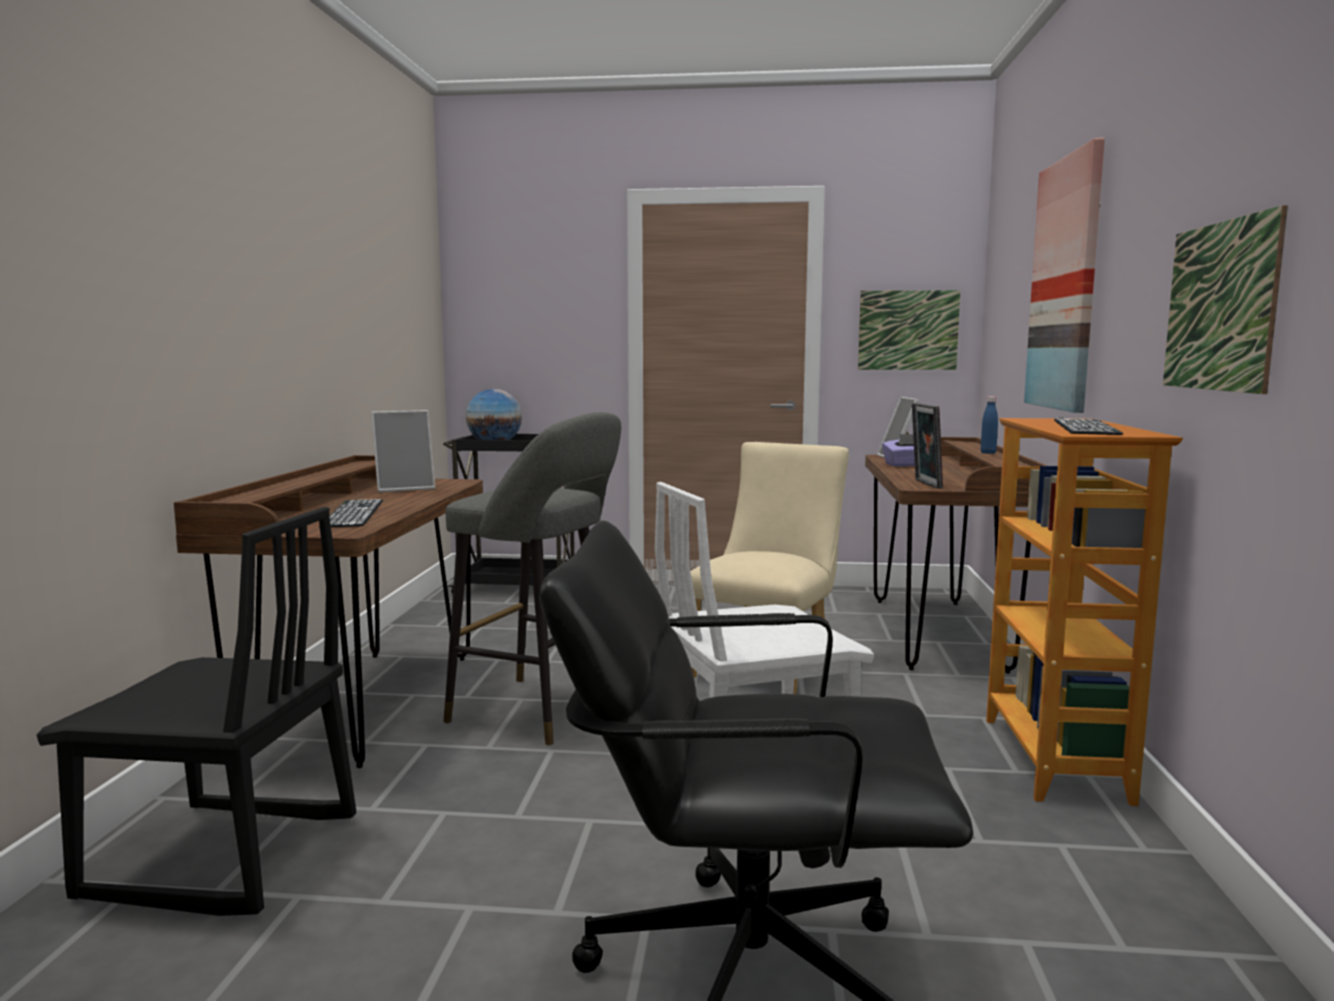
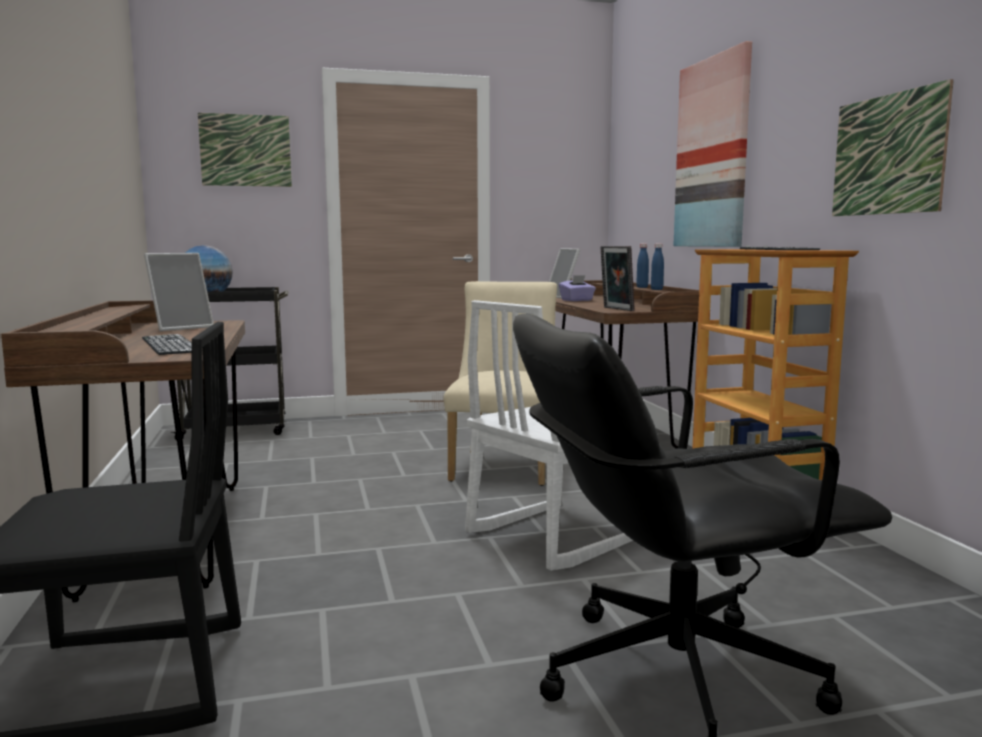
camera: 20 degrees left, 0 degrees up
grey stool [443,412,621,745] -> none
picture [858,290,961,370] -> picture moved to [198,113,292,187]
none -> blue bottle [651,243,664,290]

